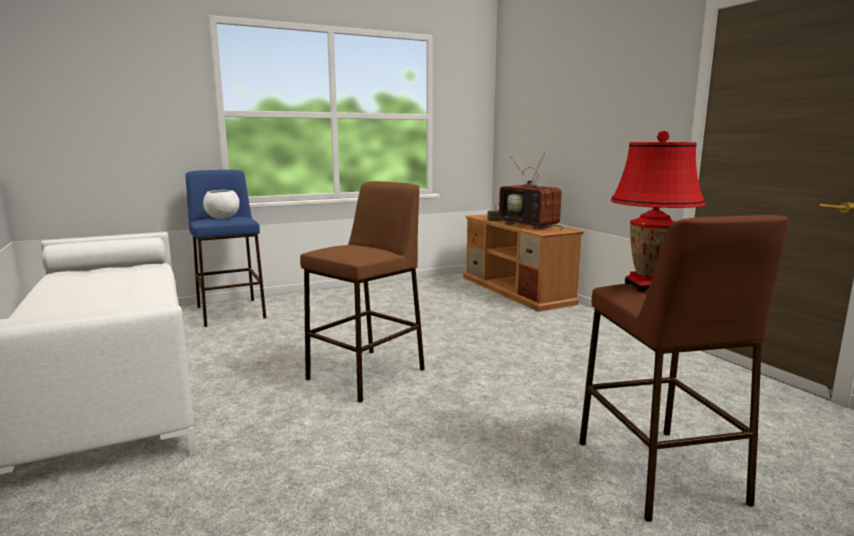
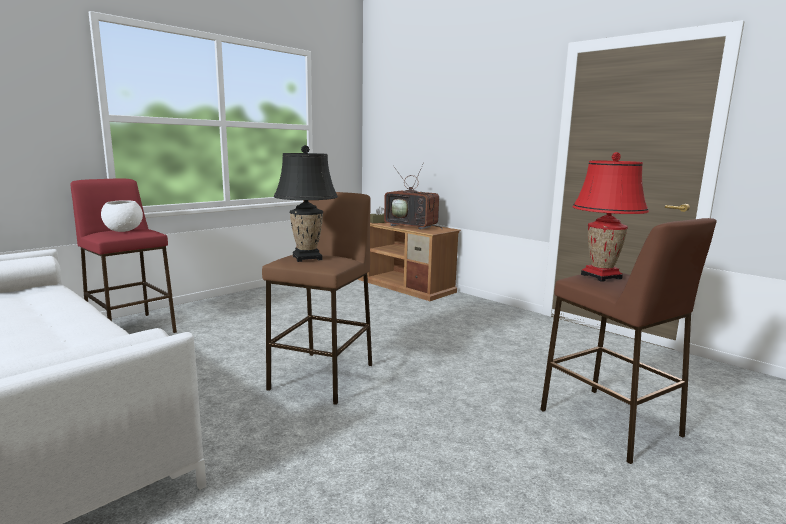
camera: 20 degrees left, 0 degrees up
blue stool [186,170,266,327] -> red stool [70,178,177,333]
none -> black table lamp [274,145,338,262]

